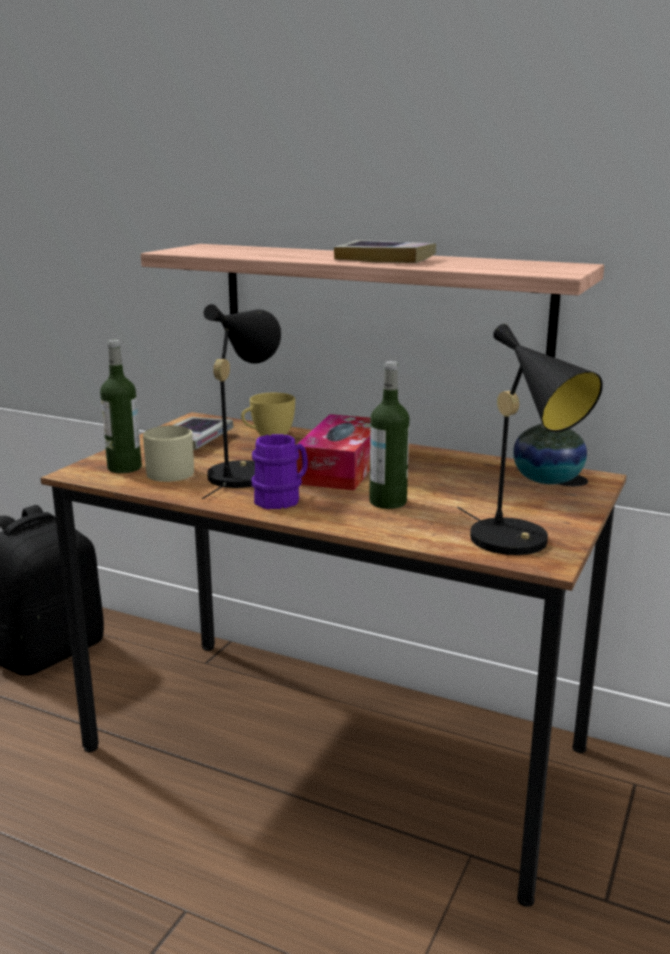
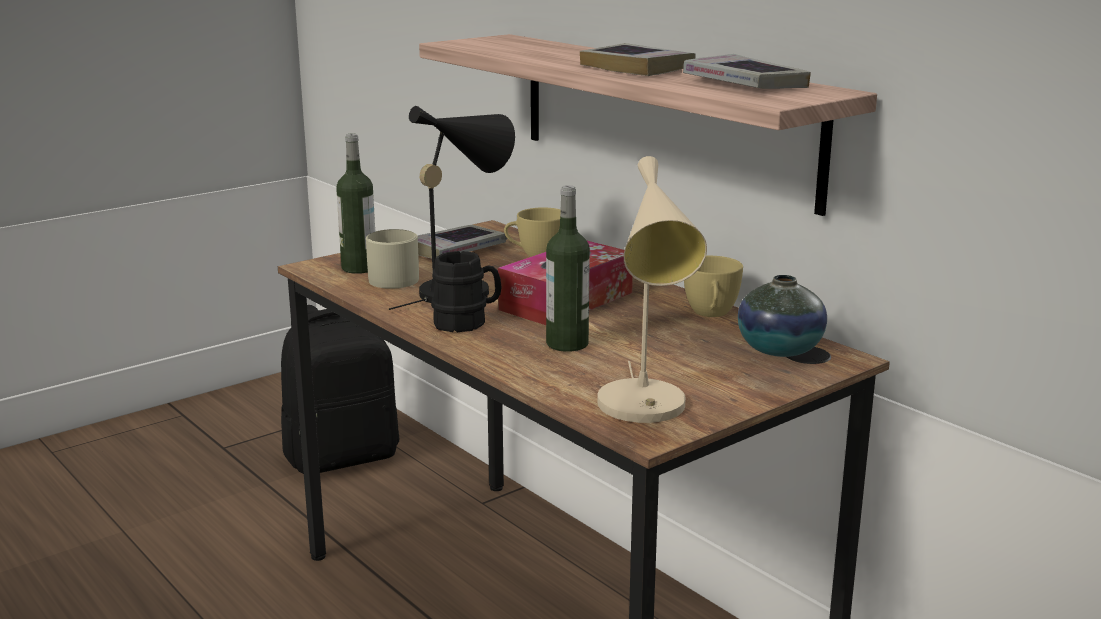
camera: 25 degrees right, 0 degrees up
purple mug [251,434,308,509] -> black mug [431,251,502,332]
black table lamp [457,324,603,555] -> beige table lamp [597,156,707,423]
none -> book [683,54,811,89]
none -> yellow cup [684,256,743,317]

